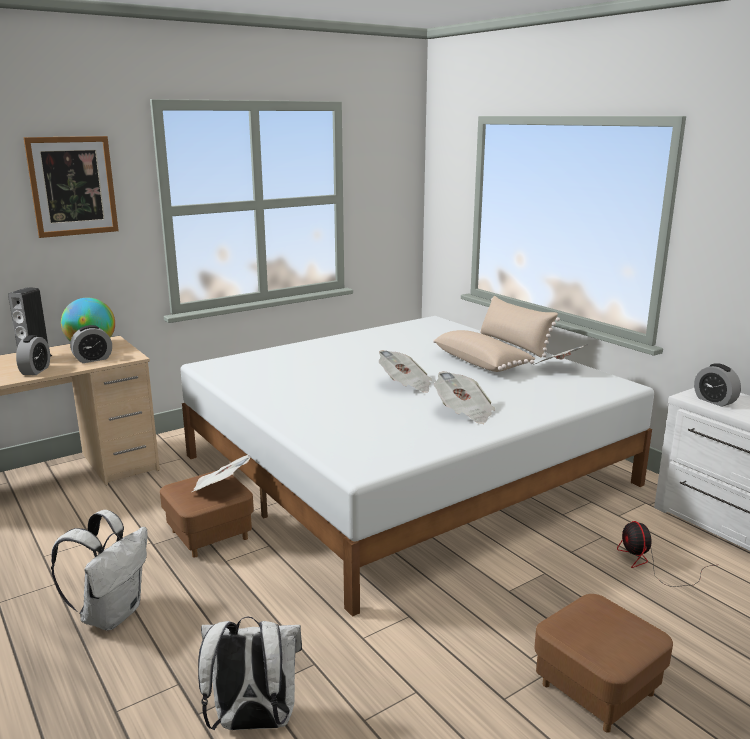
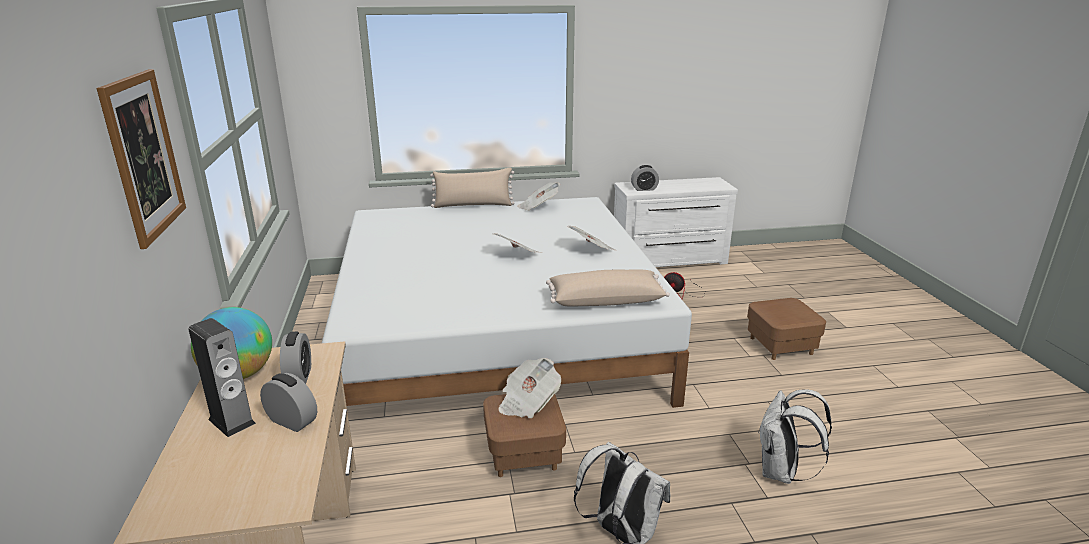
camera: 65 degrees left, 5 degrees up
beige pillow [433,330,535,372] -> beige pillow moved to [546,270,670,306]

